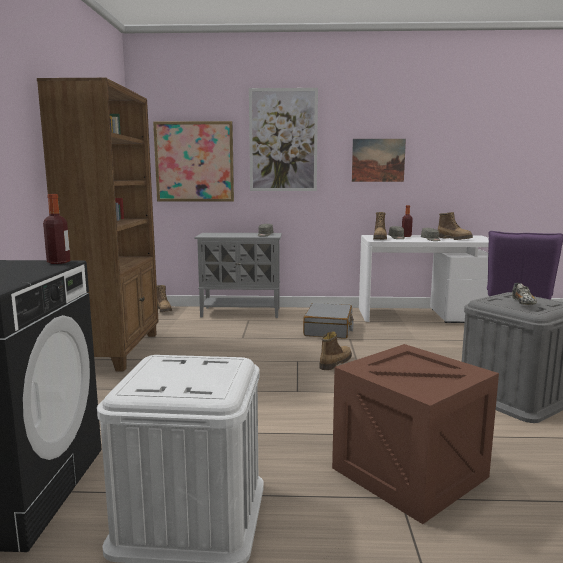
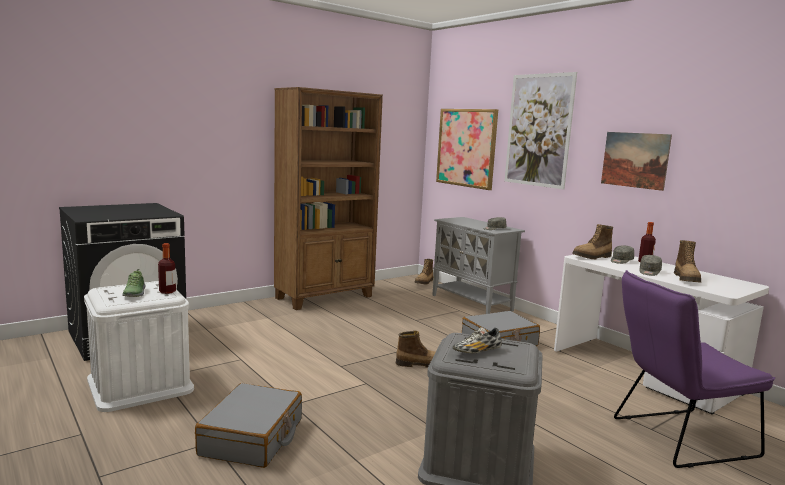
camera: 50 degrees right, 0 degrees up
bottle [43,194,70,264] -> bottle moved to [158,243,176,294]
crate [332,344,499,524] -> grey suitcase [195,383,302,468]
none -> shoe [122,269,146,297]

